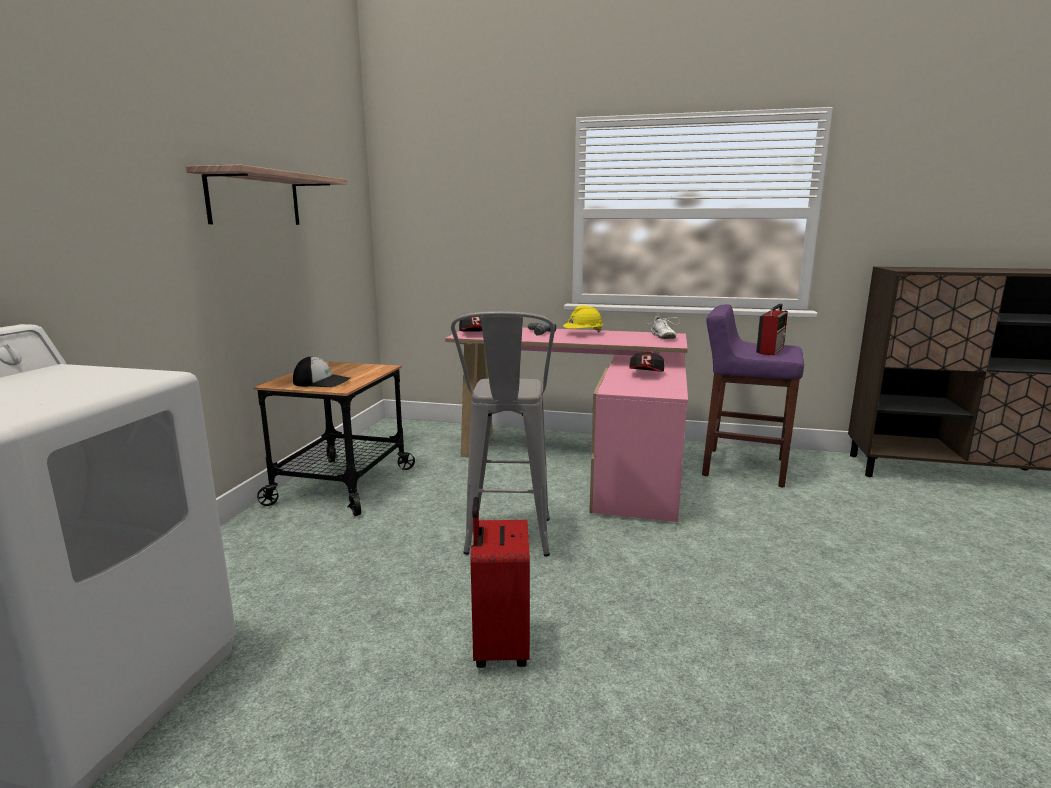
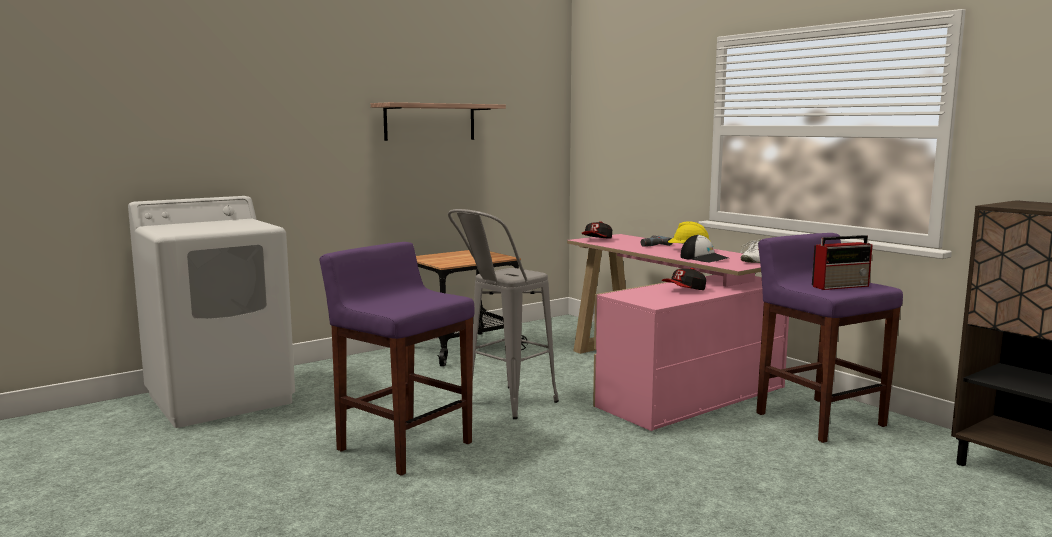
camera: 40 degrees right, 5 degrees down
cap [293,356,350,387] -> cap moved to [680,235,728,262]
red suitcase [470,497,530,668] -> purple stool [320,242,474,476]

